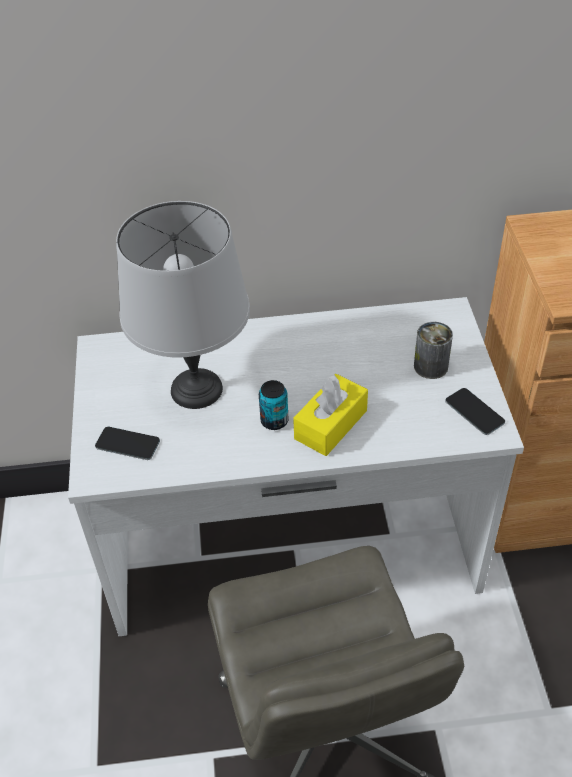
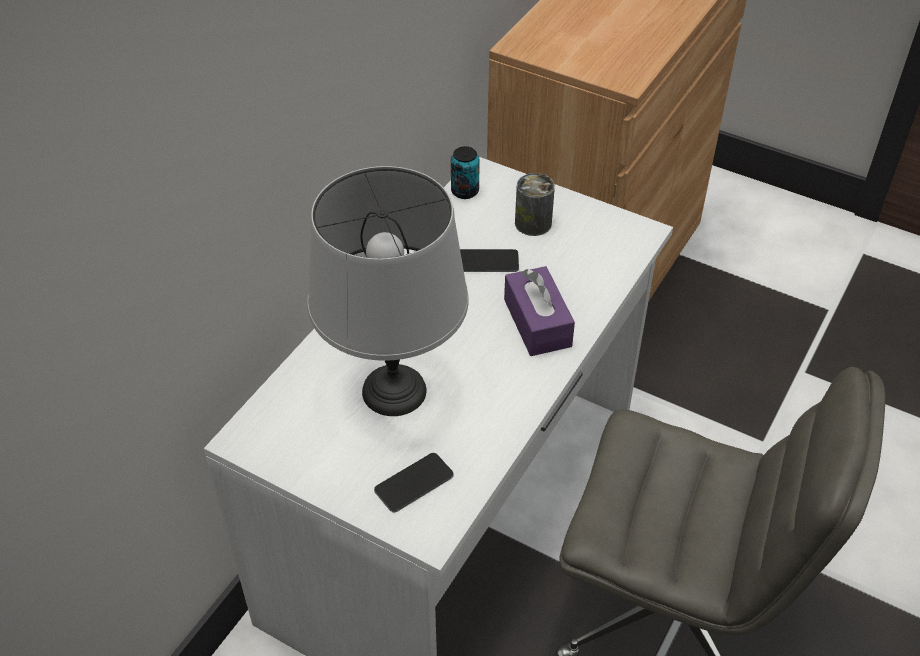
camera: 55 degrees left, 0 degrees up
can [259,380,288,430] -> can moved to [451,146,480,199]
yellow tissue box [293,374,368,456] -> purple tissue box [504,266,575,356]
phone [445,388,505,435] -> phone moved to [460,249,519,272]

